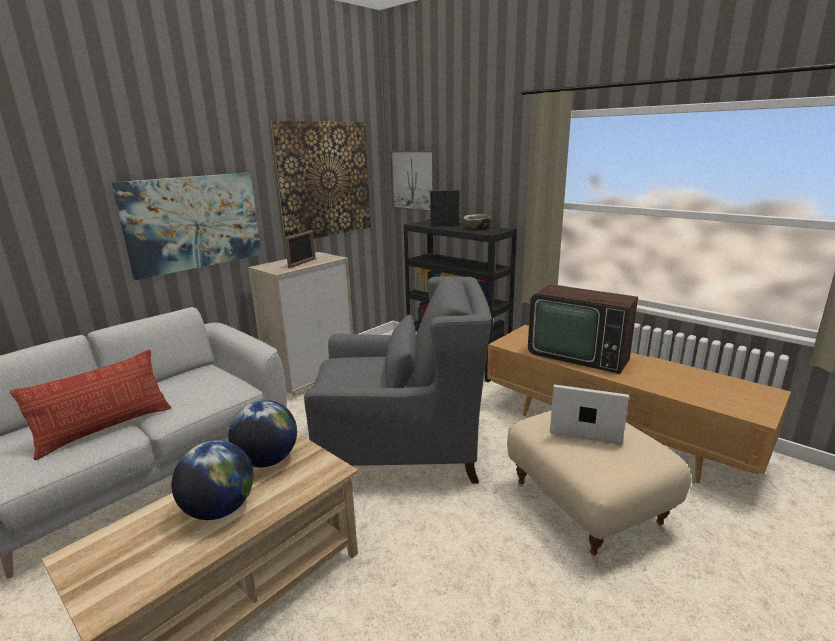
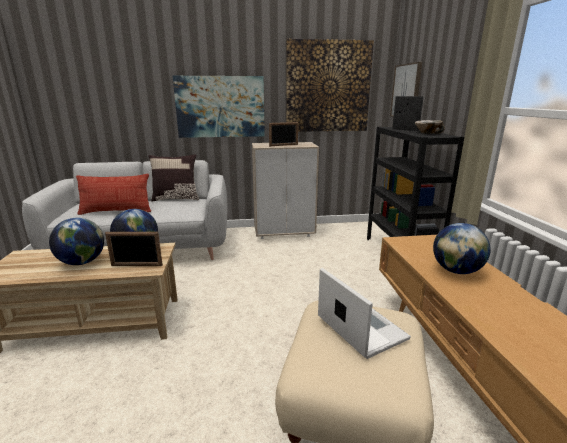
camera: 40 degrees right, 0 degrees up
grey armchair [304,276,492,483] -> none
television [528,285,638,374] -> globe [433,223,491,274]
none -> picture frame [105,232,163,266]
none -> pillow [148,155,199,201]

